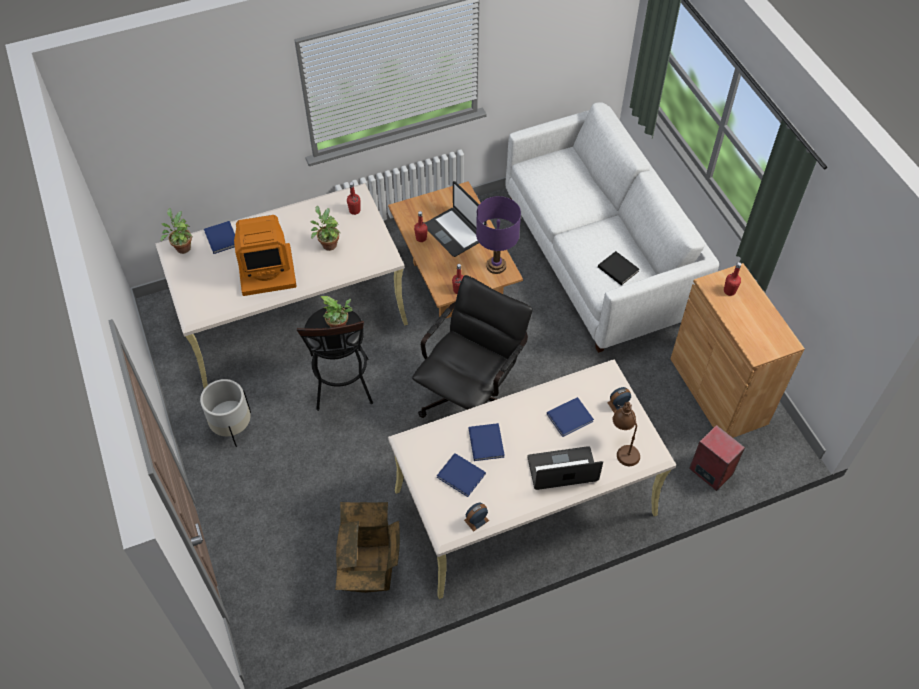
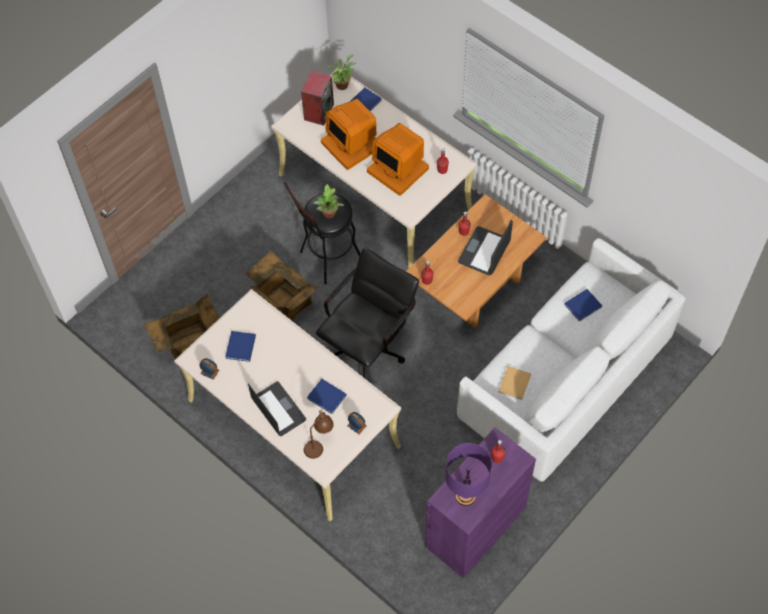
camera: 65 degrees right, 5 degrees up
white planter [200,379,251,447] -> none
potted plant [310,206,341,251] -> monitor [367,123,429,196]
black office chair [412,275,533,418] -> black office chair turned 60 degrees counterclockwise [316,248,419,378]
blue book [469,423,504,461] -> blue book moved to [564,289,602,321]
purple table lamp [476,196,521,274] -> purple table lamp moved to [445,443,492,506]
black book [598,251,639,285] -> beige book [498,366,531,400]
brown cabinet [671,263,805,438] -> purple cabinet [425,427,536,578]
speaker [689,425,745,491] -> speaker moved to [301,71,334,126]
none -> cardboard box [245,251,318,320]

